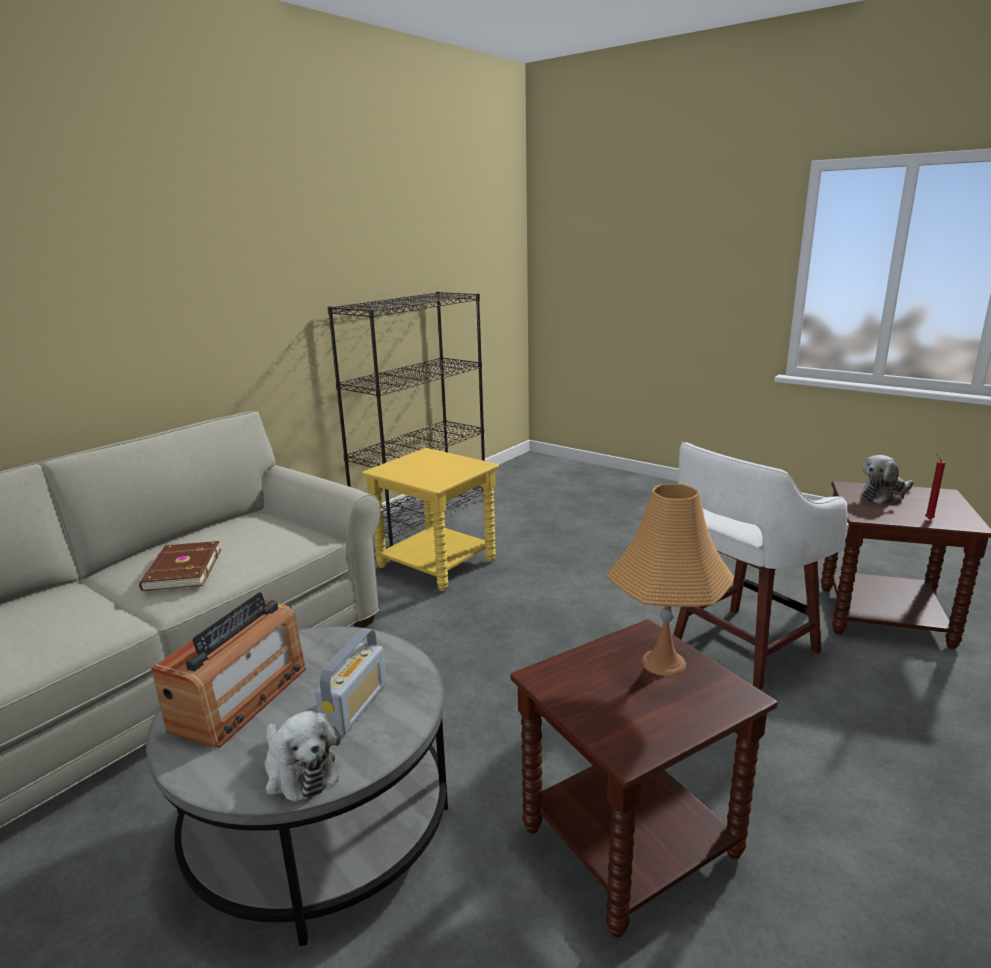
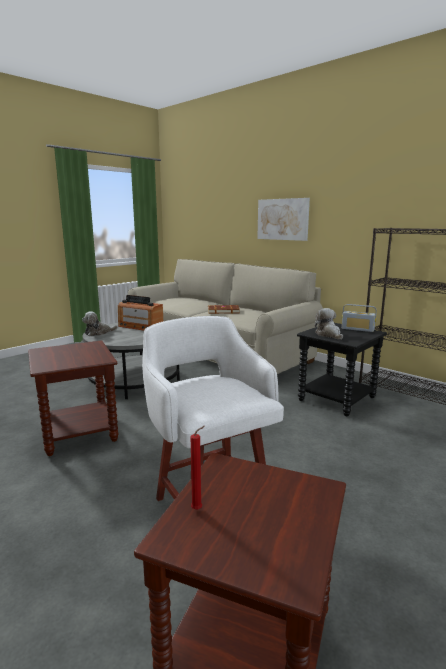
camera: 95 degrees right, 5 degrees down
radio [315,628,386,736] -> radio moved to [342,304,377,332]
yellow side table [362,448,499,591] -> black side table [297,323,387,416]
orange table lamp [606,484,734,676] -> none
plush toy [861,455,914,504] -> plush toy moved to [315,308,343,340]
none -> picture [257,198,310,241]

